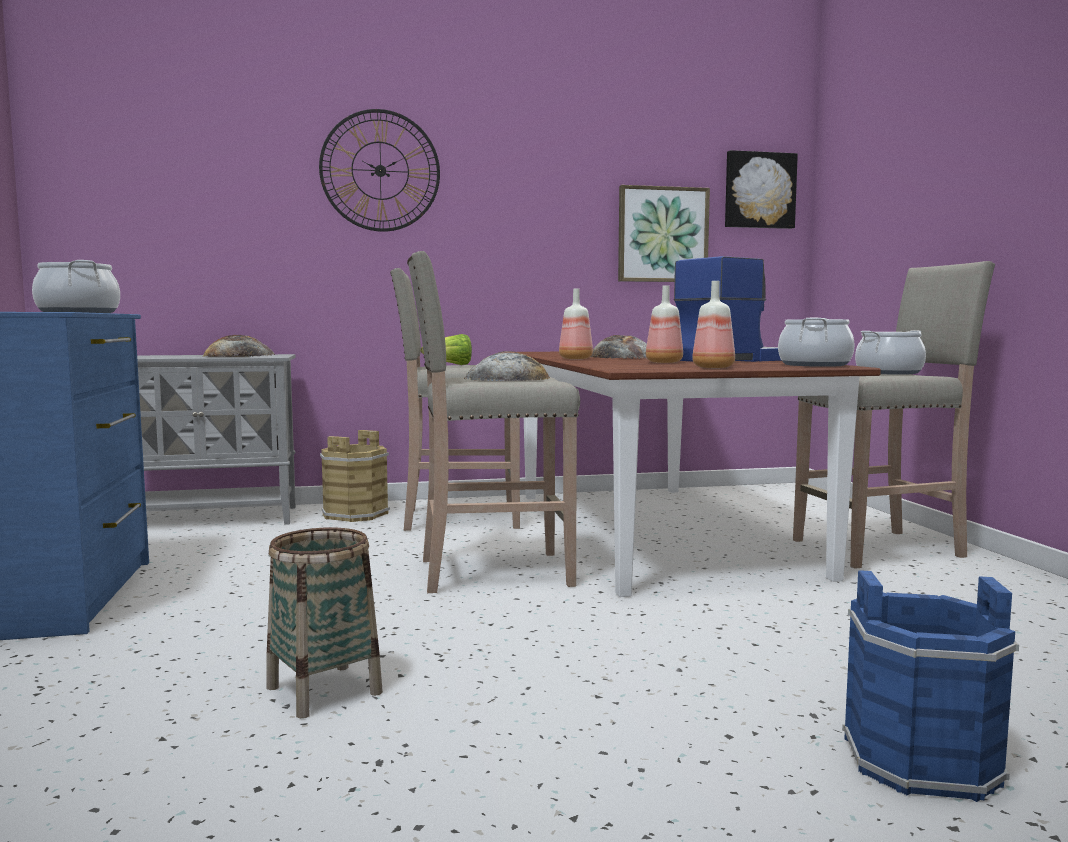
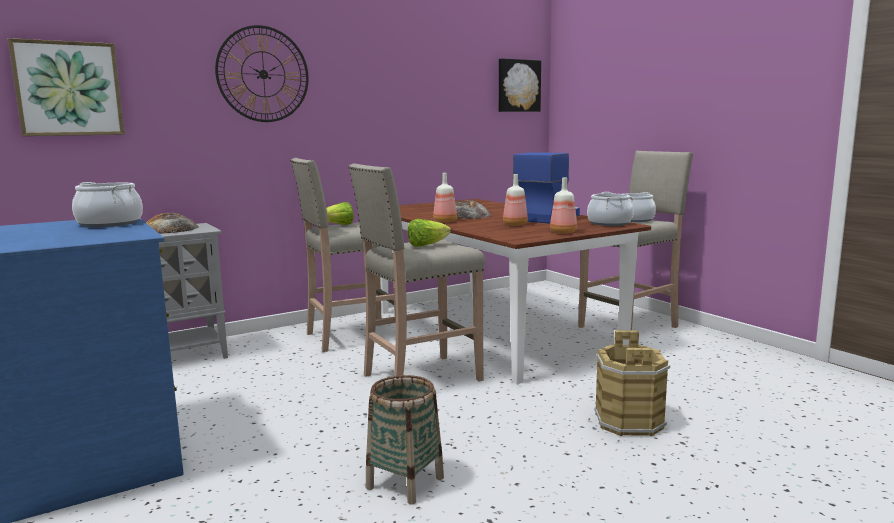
camera: 20 degrees left, 5 degrees up
brown bucket [320,430,390,522] -> brown bucket moved to [595,330,670,436]
bread [464,351,550,381] -> lettuce [407,219,451,247]
picture [618,185,710,282] -> picture moved to [8,38,125,136]
blue bucket [842,570,1019,802] -> none

